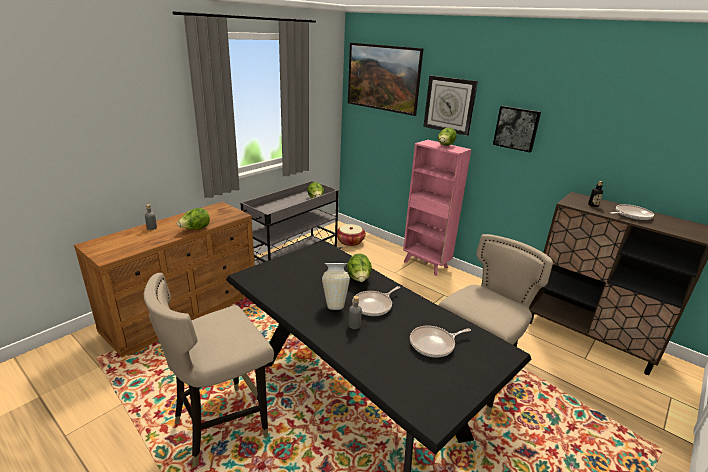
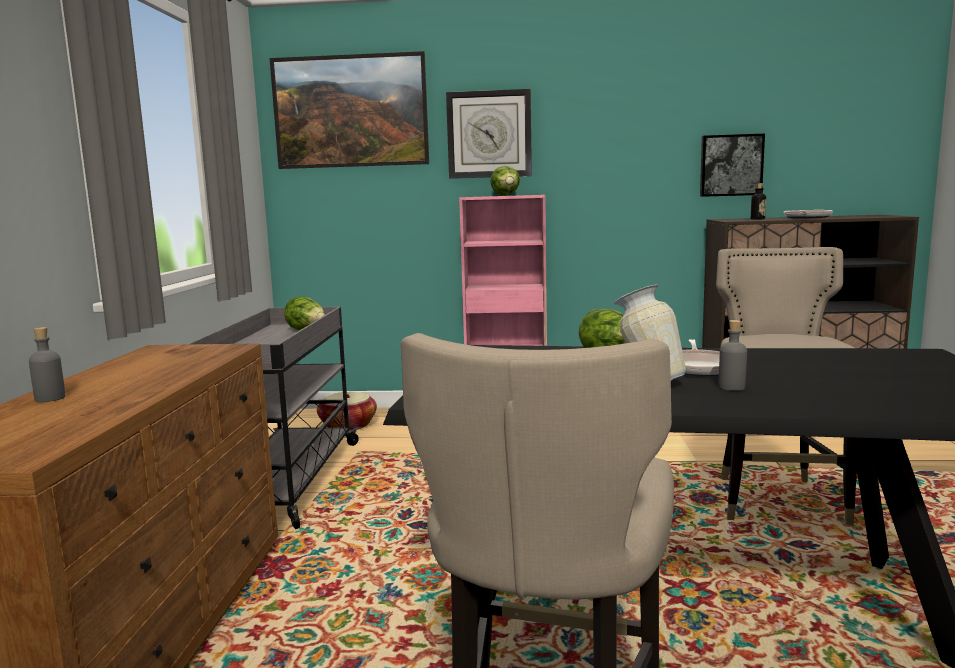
camera: 35 degrees left, 15 degrees down
lettuce [177,208,210,230] -> none
frying pan [410,326,471,358] -> none
picture [493,106,541,152] -> picture moved to [700,133,765,197]

